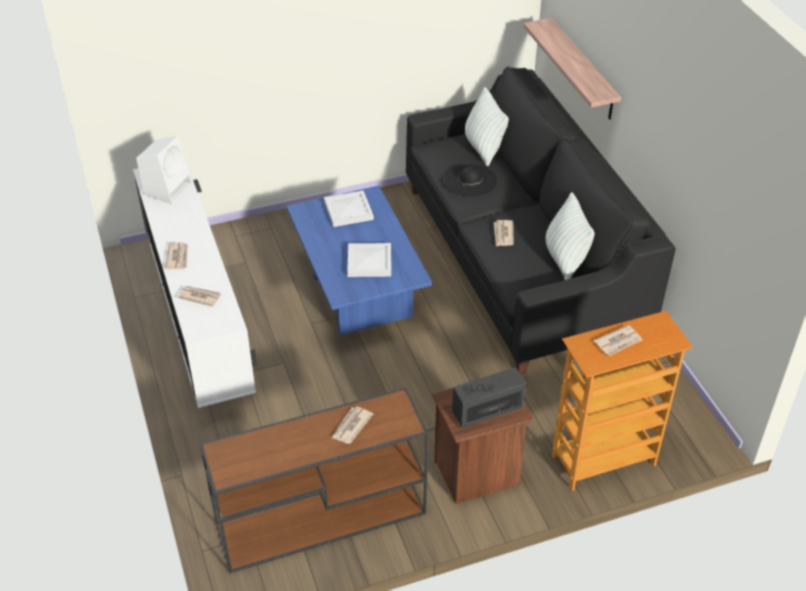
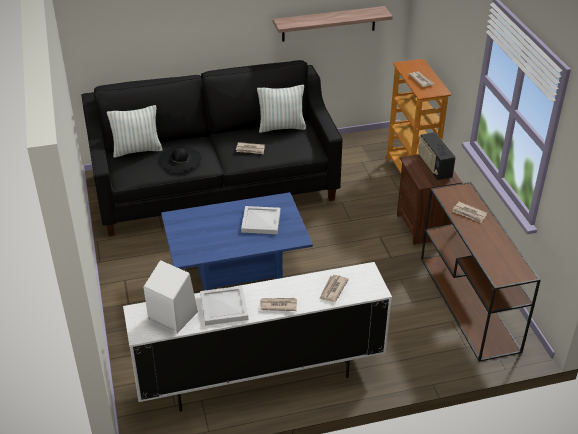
camera: 85 degrees left, 5 degrees down
white tray [324,190,374,227] -> white tray moved to [200,286,248,326]
shelf [523,18,621,120] -> shelf moved to [273,6,393,42]

